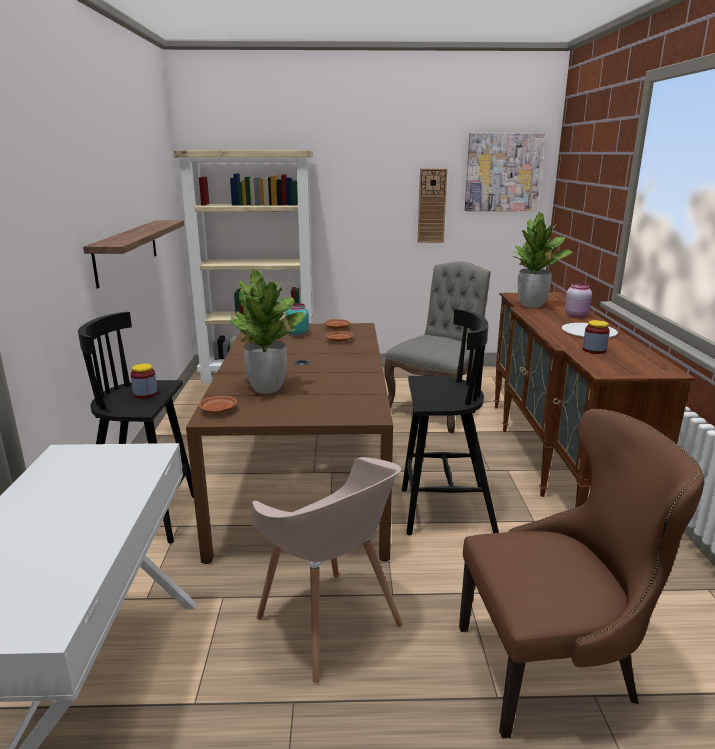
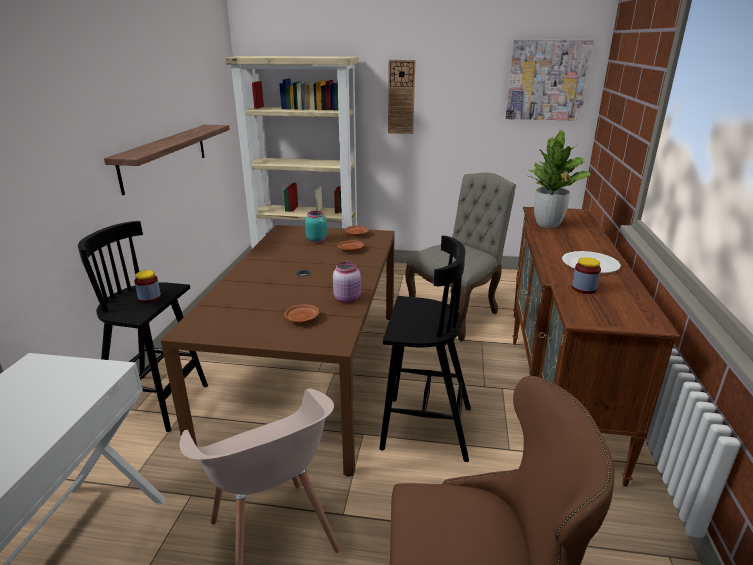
camera: 10 degrees right, 5 degrees up
brown plate [198,396,237,413] -> brown plate moved to [284,304,319,323]
potted plant [230,269,307,393] -> none
wall clock [418,168,448,243] -> wall clock moved to [388,60,415,134]
pink jar [565,283,592,318] -> pink jar moved to [333,262,361,303]

